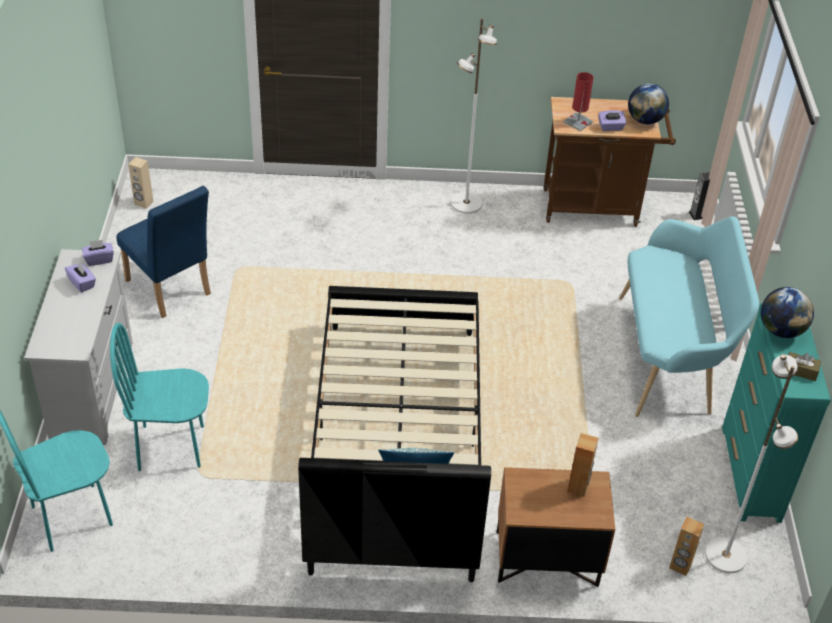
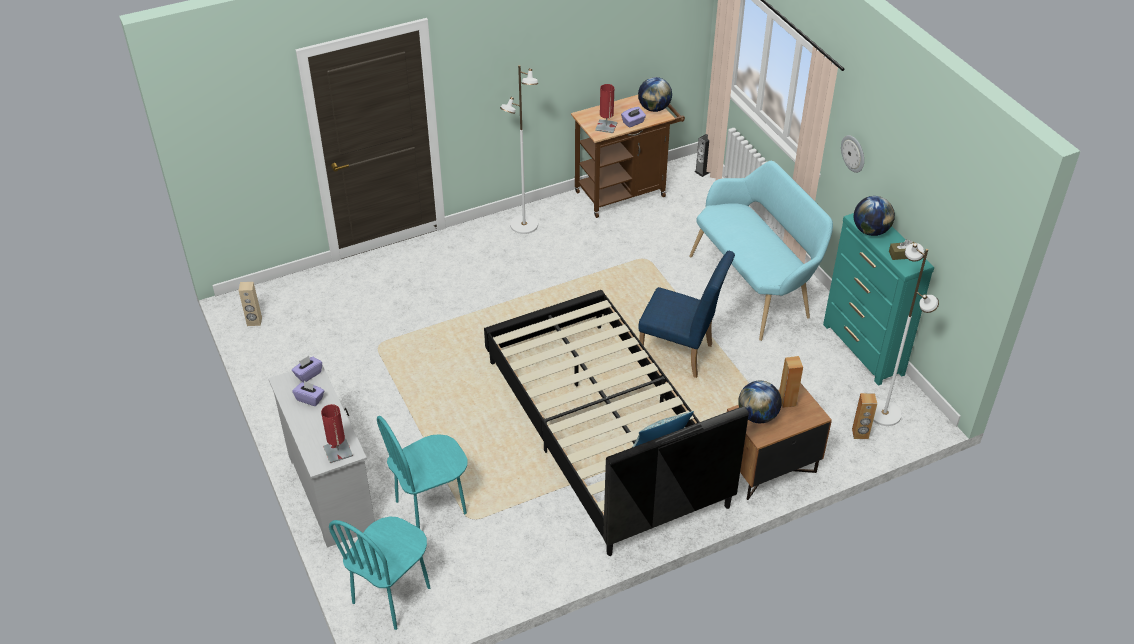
camera: 25 degrees left, 0 degrees up
blue chair [116,186,211,318] -> blue chair moved to [638,251,735,378]
none -> red table lamp [321,404,353,463]
none -> globe [738,381,782,423]
none -> wall clock [841,135,864,173]

